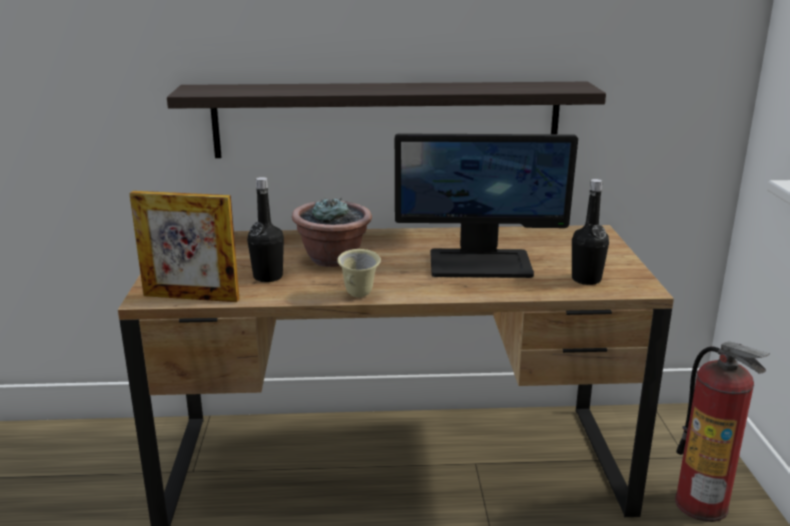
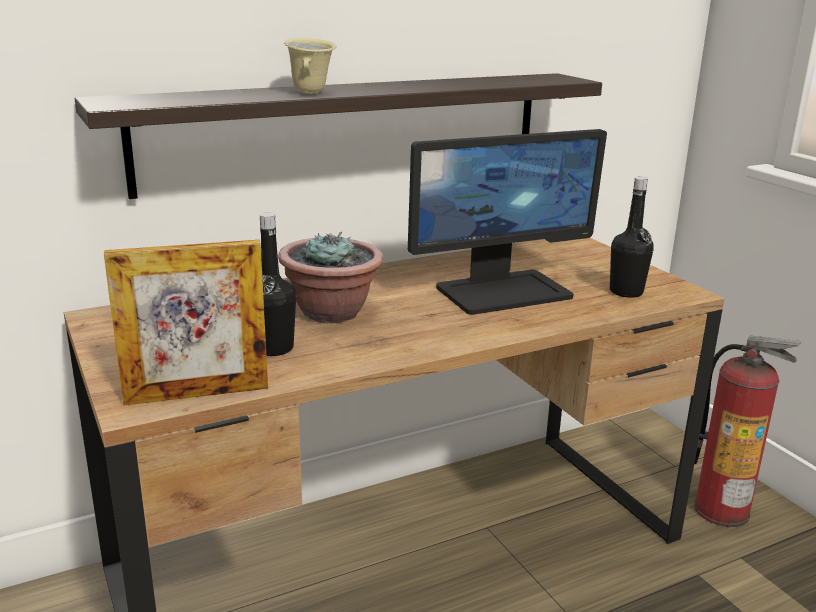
camera: 25 degrees left, 0 degrees up
beige mug [337,249,381,297] -> beige mug moved to [284,38,336,94]

